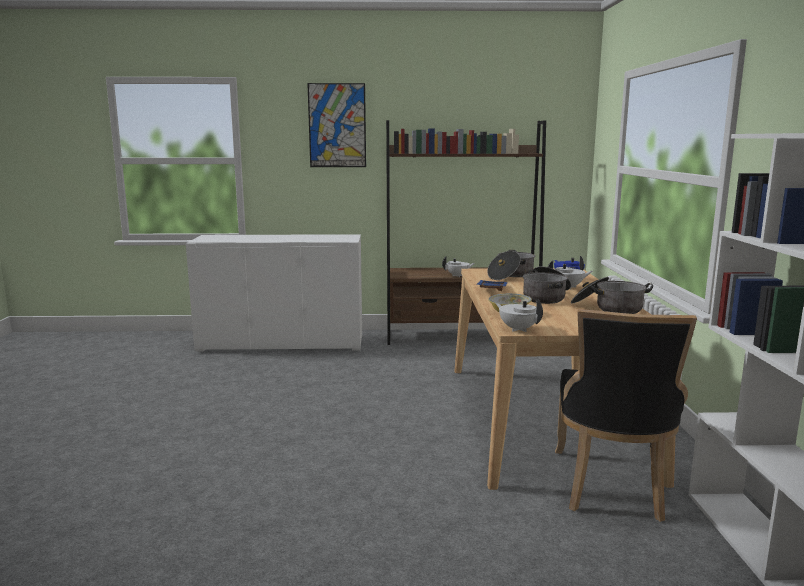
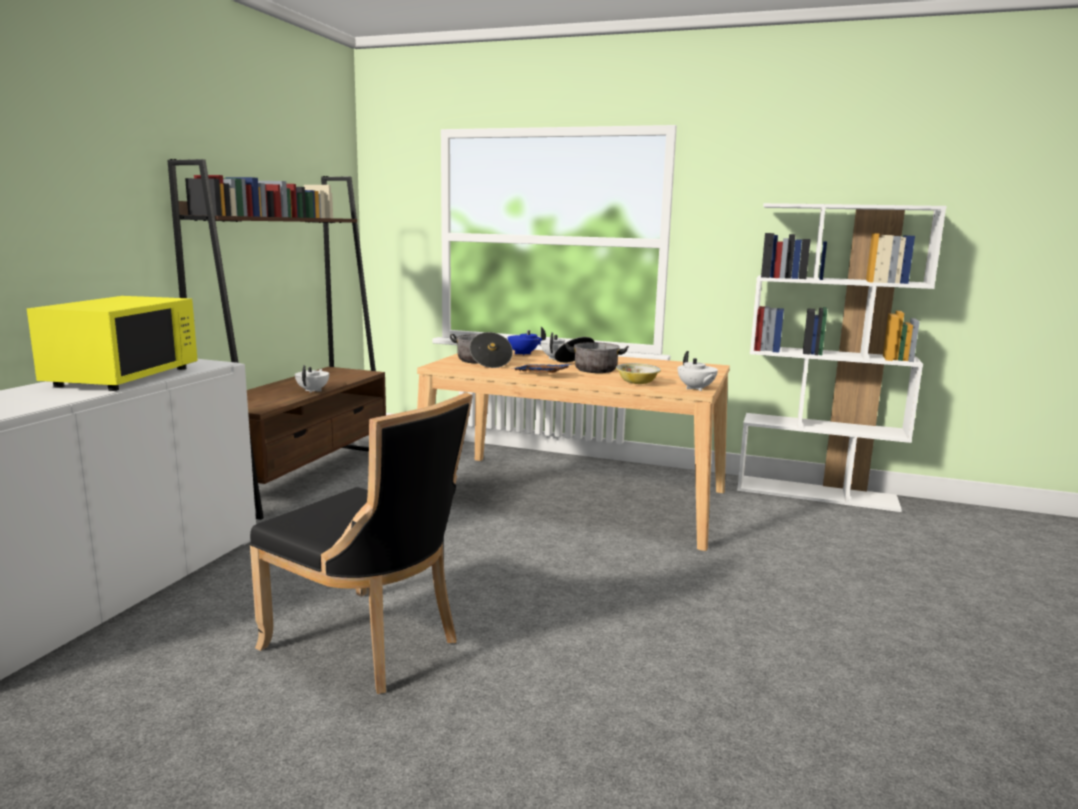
camera: 70 degrees left, 0 degrees up
picture [307,83,366,167] -> none
white teapot [496,299,543,332] -> white teapot turned 90 degrees counterclockwise [678,351,718,391]
black chair [555,309,697,522] -> black chair moved to [249,392,473,694]
cooking pot [571,277,653,314] -> none
none -> yellow microwave [27,296,198,391]

